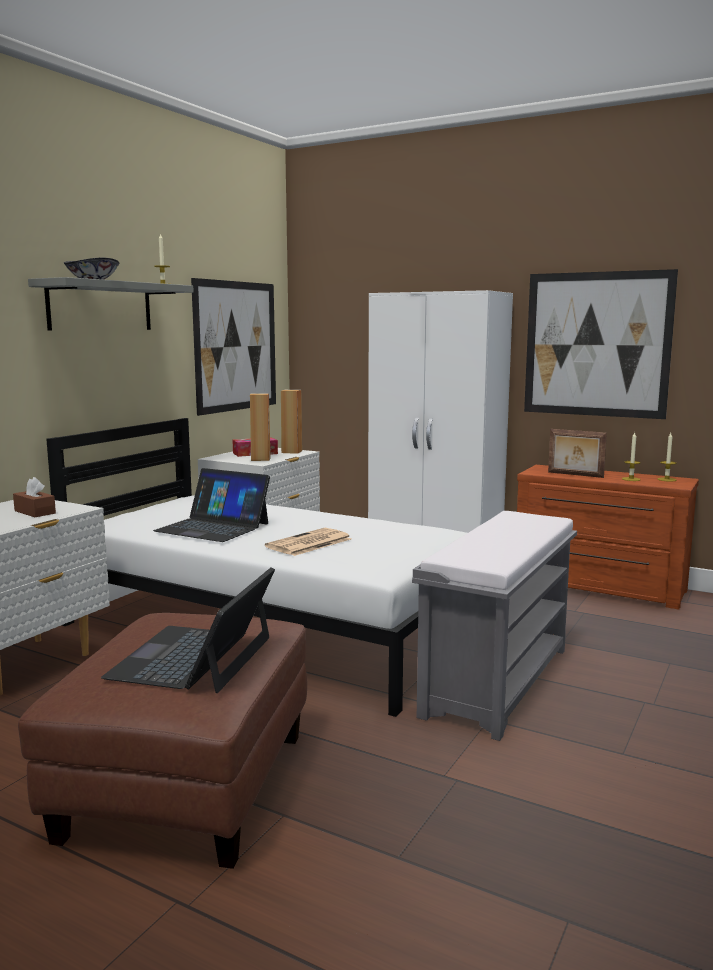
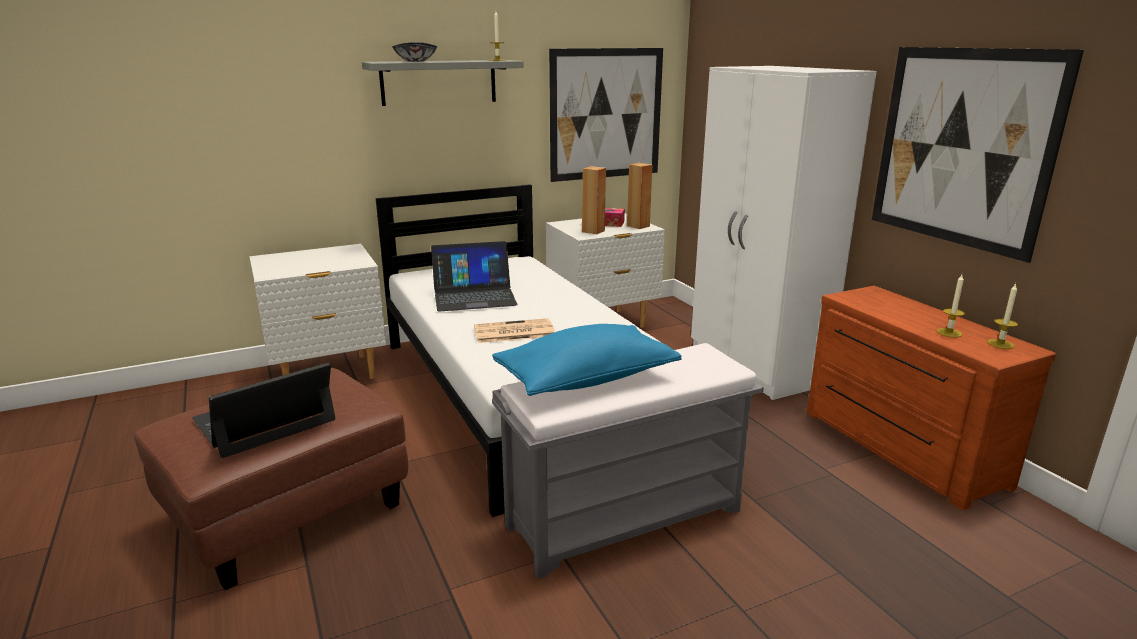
camera: 35 degrees right, 10 degrees up
brown tissue box [13,477,56,517] -> none
laptop [153,468,270,542] -> laptop turned 75 degrees counterclockwise [431,241,518,312]
picture frame [548,429,607,478] -> none
none -> blue pillow [492,324,682,396]

